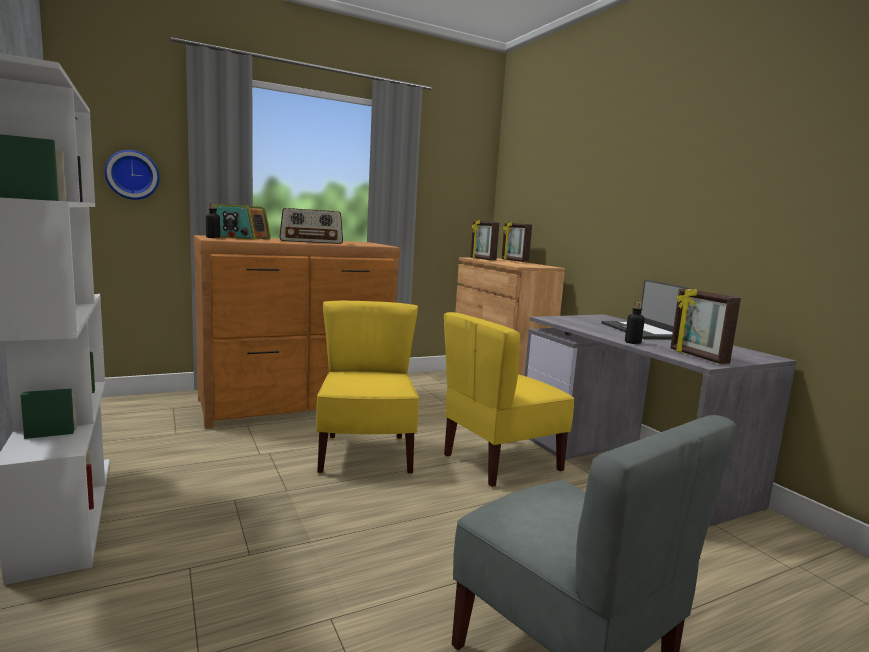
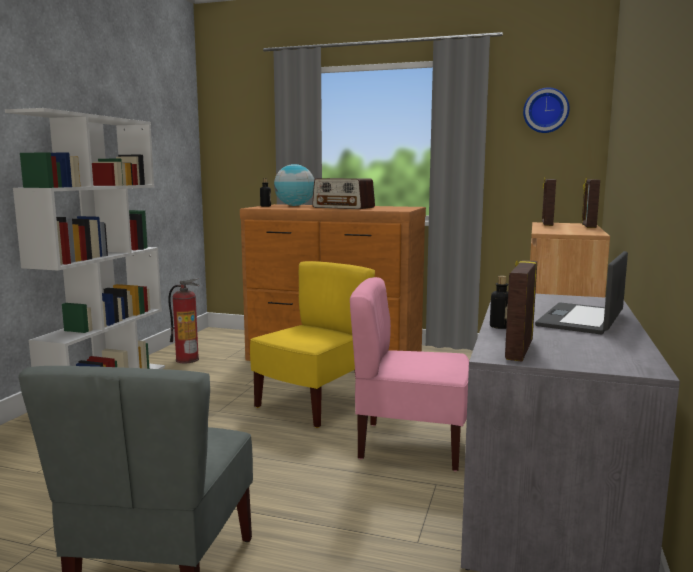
camera: 45 degrees right, 0 degrees up
wall clock [104,150,160,200] -> wall clock moved to [523,87,570,133]
radio [216,204,271,240] -> globe [274,164,314,206]
yellow chair [444,312,574,487] -> pink chair [350,277,469,471]
none -> fire extinguisher [168,278,200,363]

